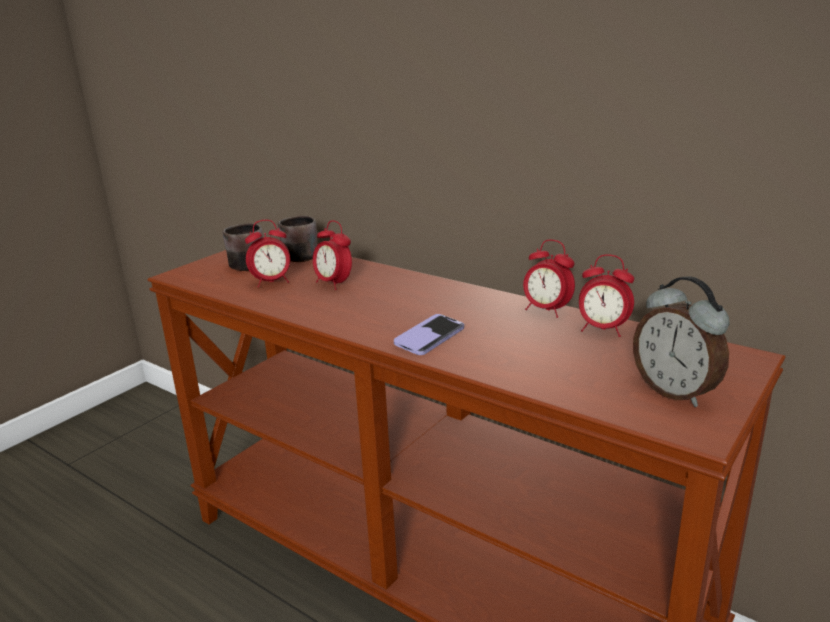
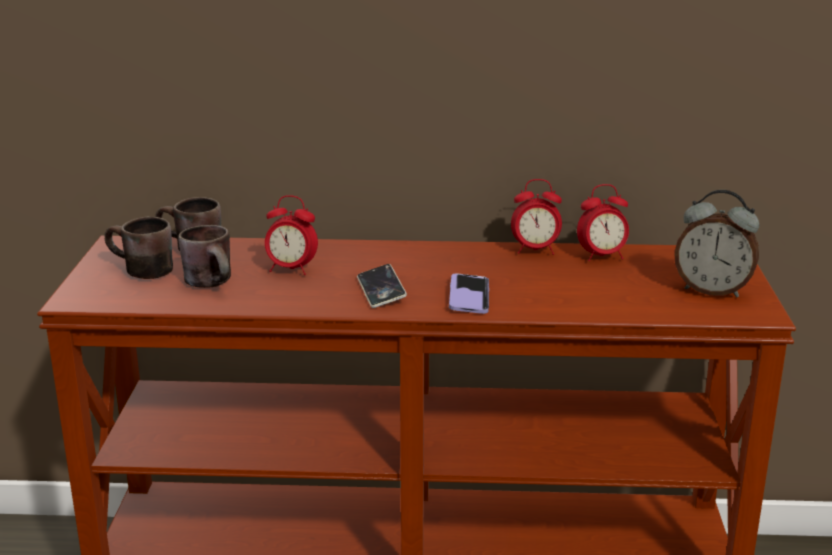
camera: 35 degrees left, 0 degrees up
alarm clock [245,220,290,288] -> brown mug [178,225,231,288]
none -> phone [357,264,407,308]

